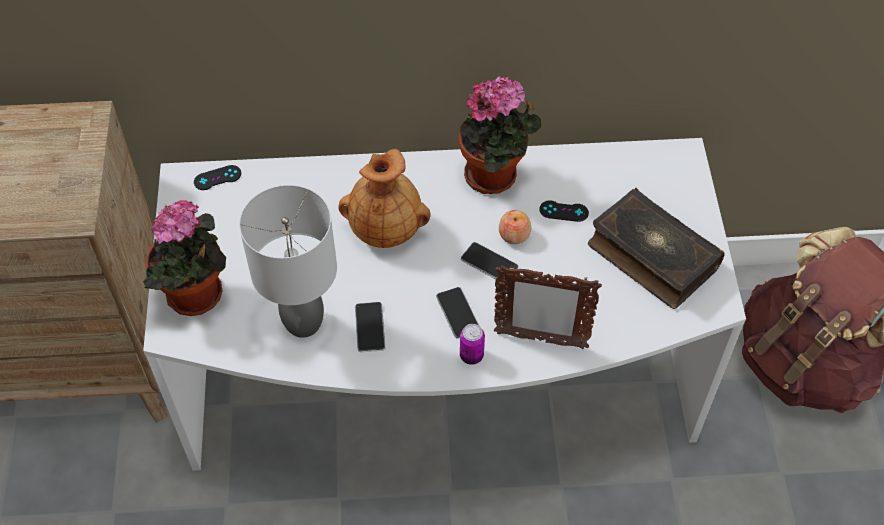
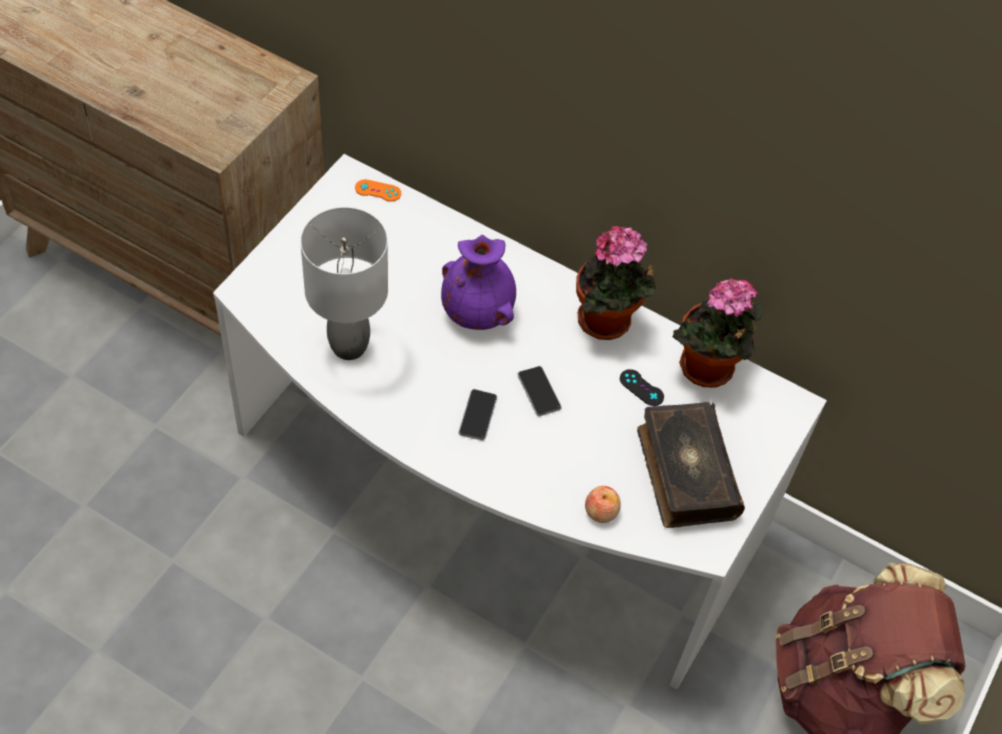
camera: 30 degrees right, 0 degrees up
potted plant [143,200,226,316] -> potted plant moved to [672,278,763,388]
black game controller [194,165,241,190] -> orange game controller [355,179,401,202]
brown vase [338,149,431,248] -> purple vase [441,235,516,330]
phone [355,302,386,352] -> none
can [460,324,485,365] -> none
picture frame [494,265,602,349] -> none
apple [499,210,531,244] -> apple moved to [585,486,621,523]

